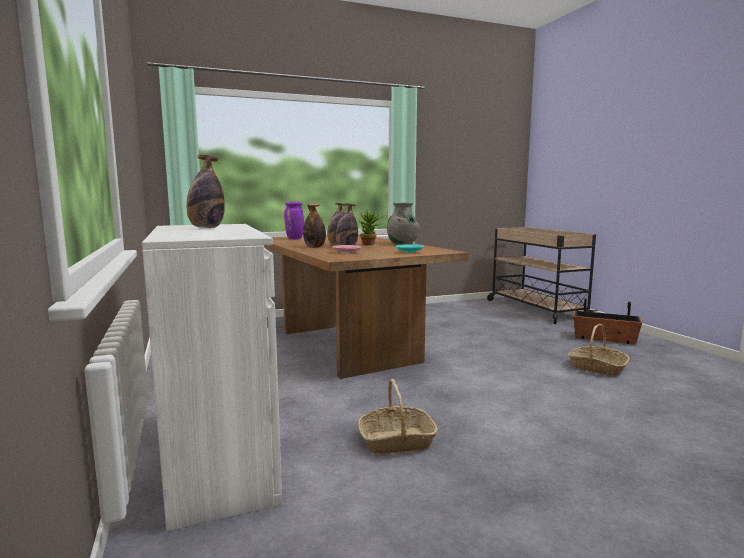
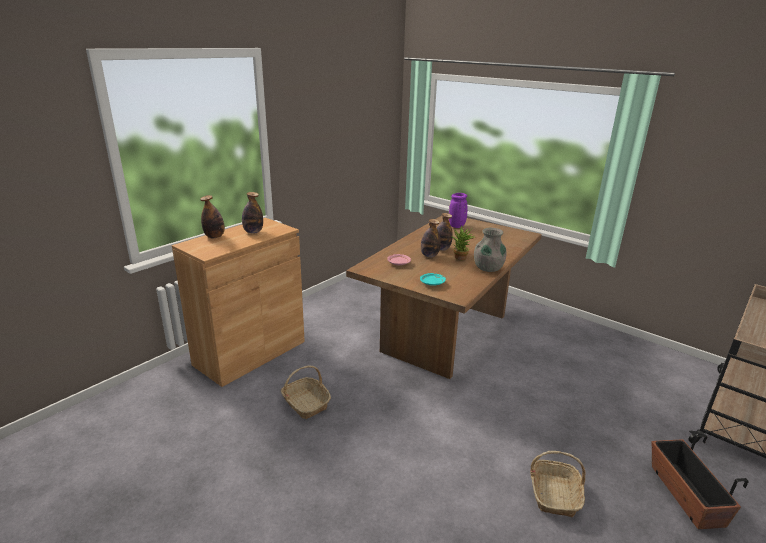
camera: 60 degrees right, 15 degrees up
white cabinet [142,224,282,531] -> brown cabinet [172,218,305,387]
bottle [303,203,326,248] -> bottle moved to [200,195,225,238]

